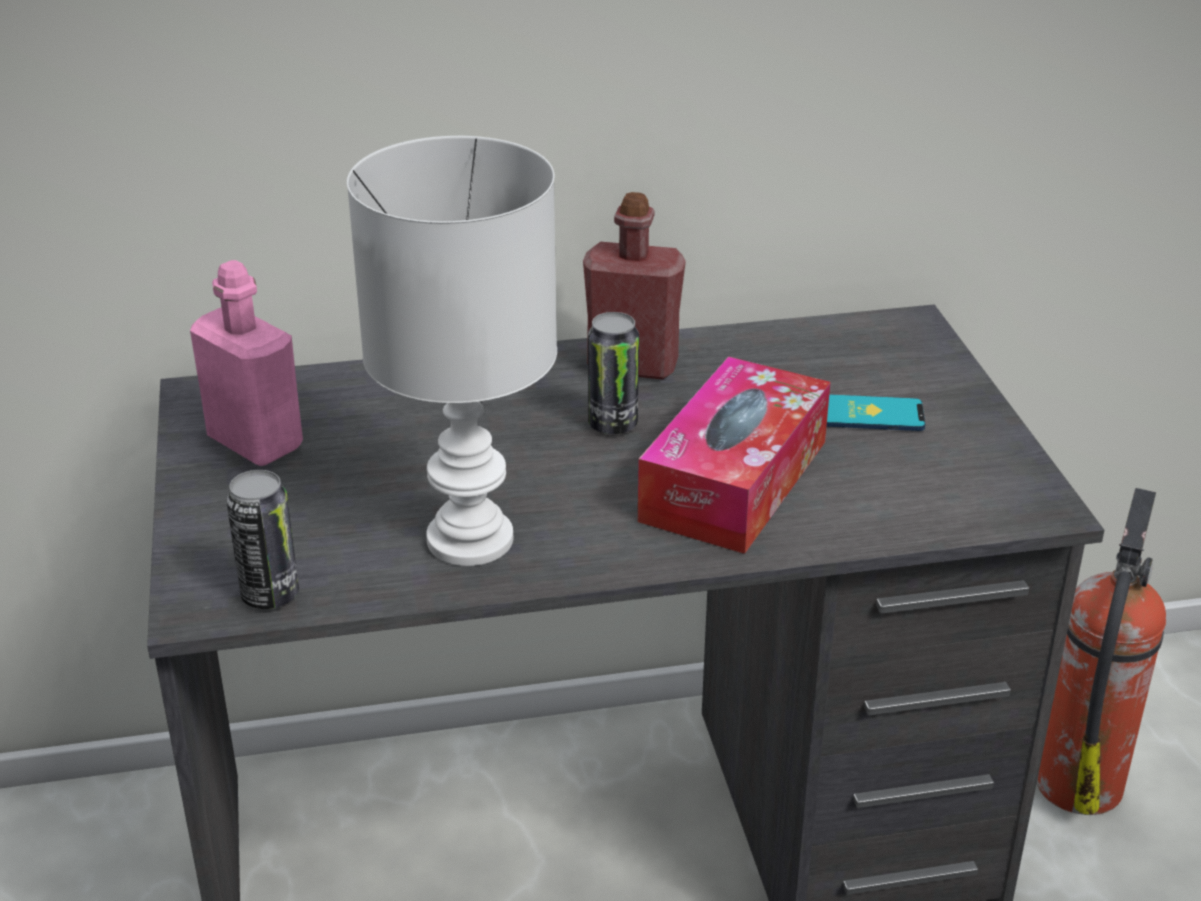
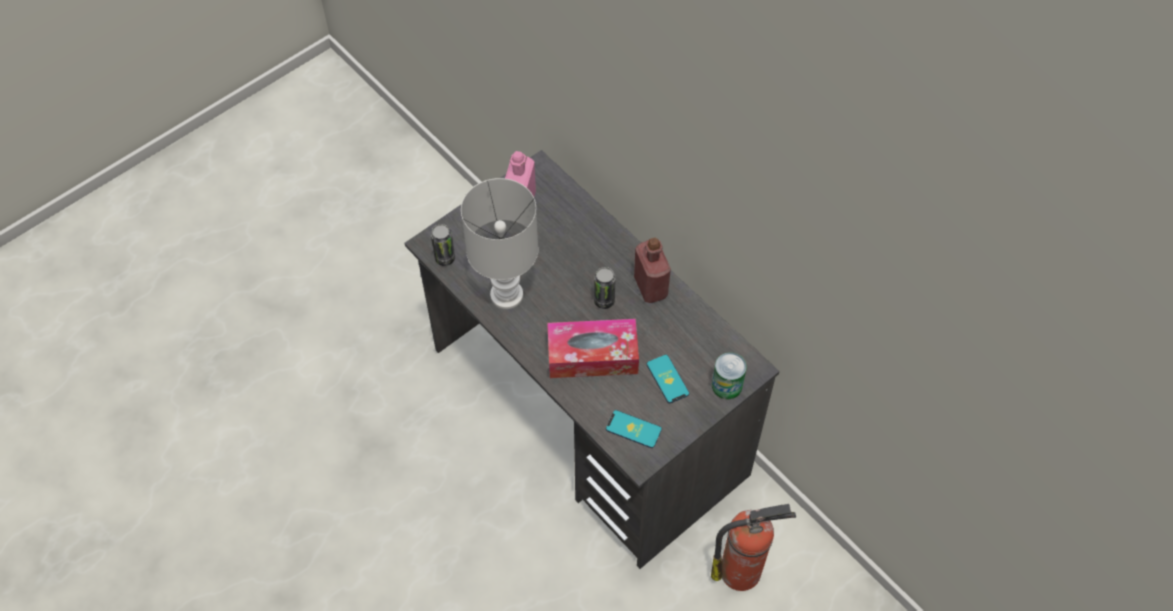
camera: 60 degrees right, 25 degrees up
none -> phone [606,410,662,448]
none -> can [712,352,746,399]

